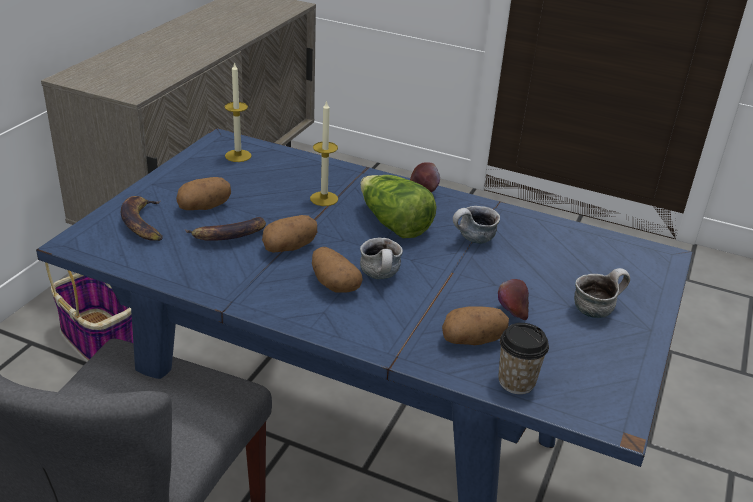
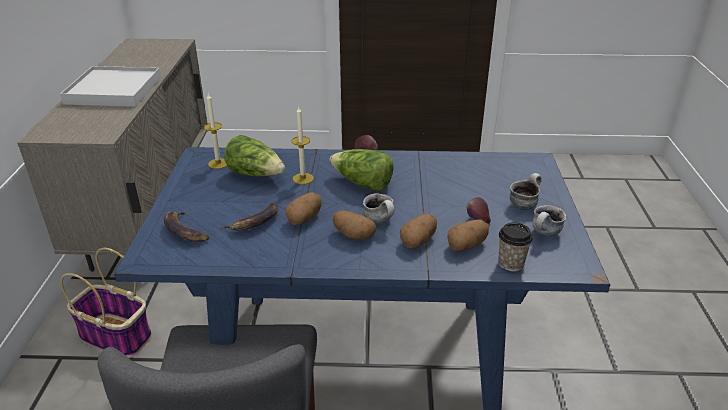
camera: 20 degrees left, 0 degrees up
potato [176,177,231,210] -> potato moved to [400,214,437,248]
mug [453,206,500,244] -> mug moved to [532,205,566,236]
none -> white tray [60,66,161,107]
none -> lettuce [224,135,285,176]

